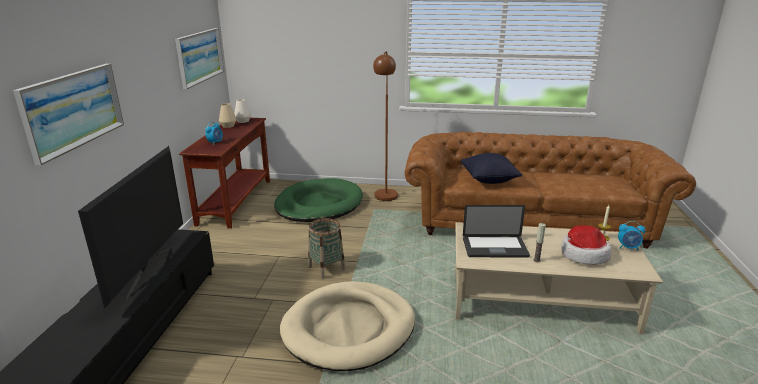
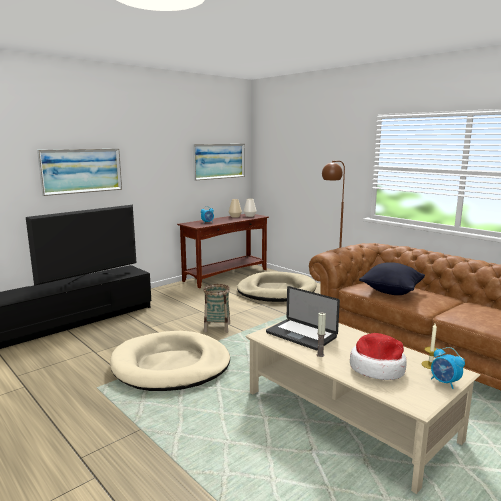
camera: 40 degrees right, 10 degrees down
green dog bed [274,178,363,222] -> beige dog bed [237,272,317,302]

